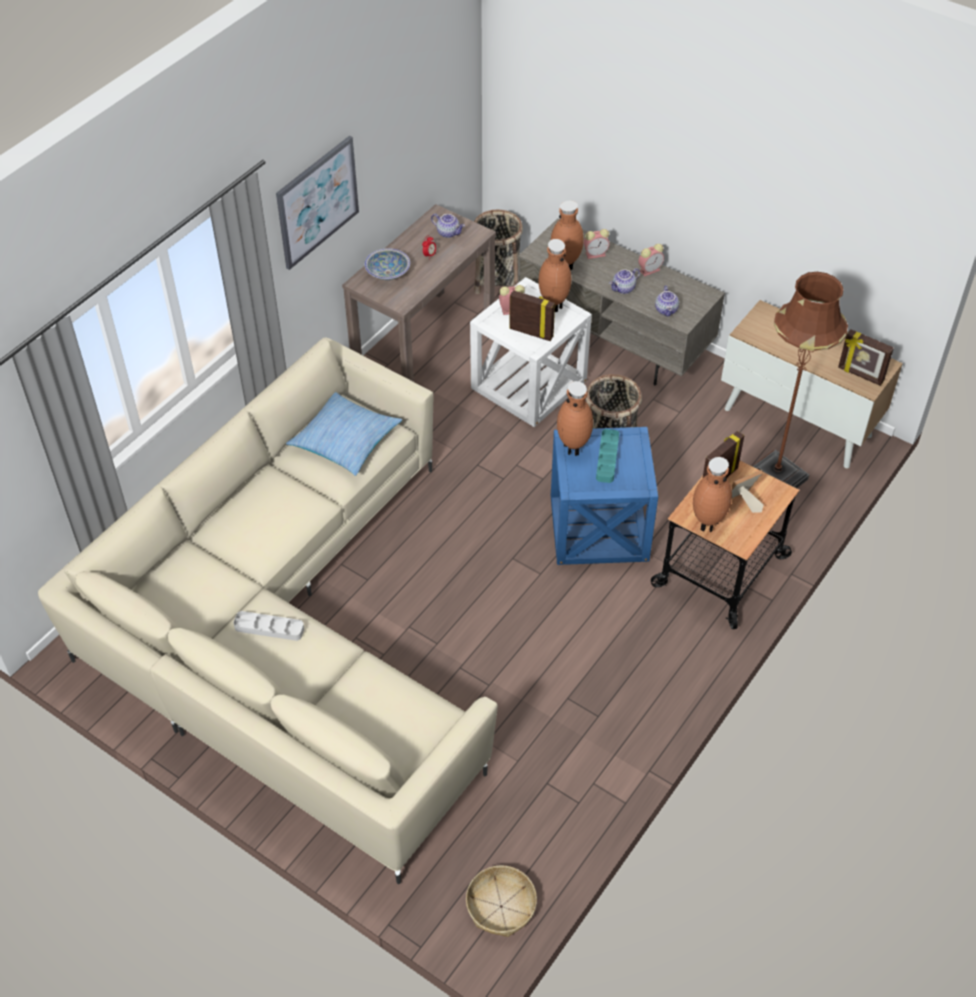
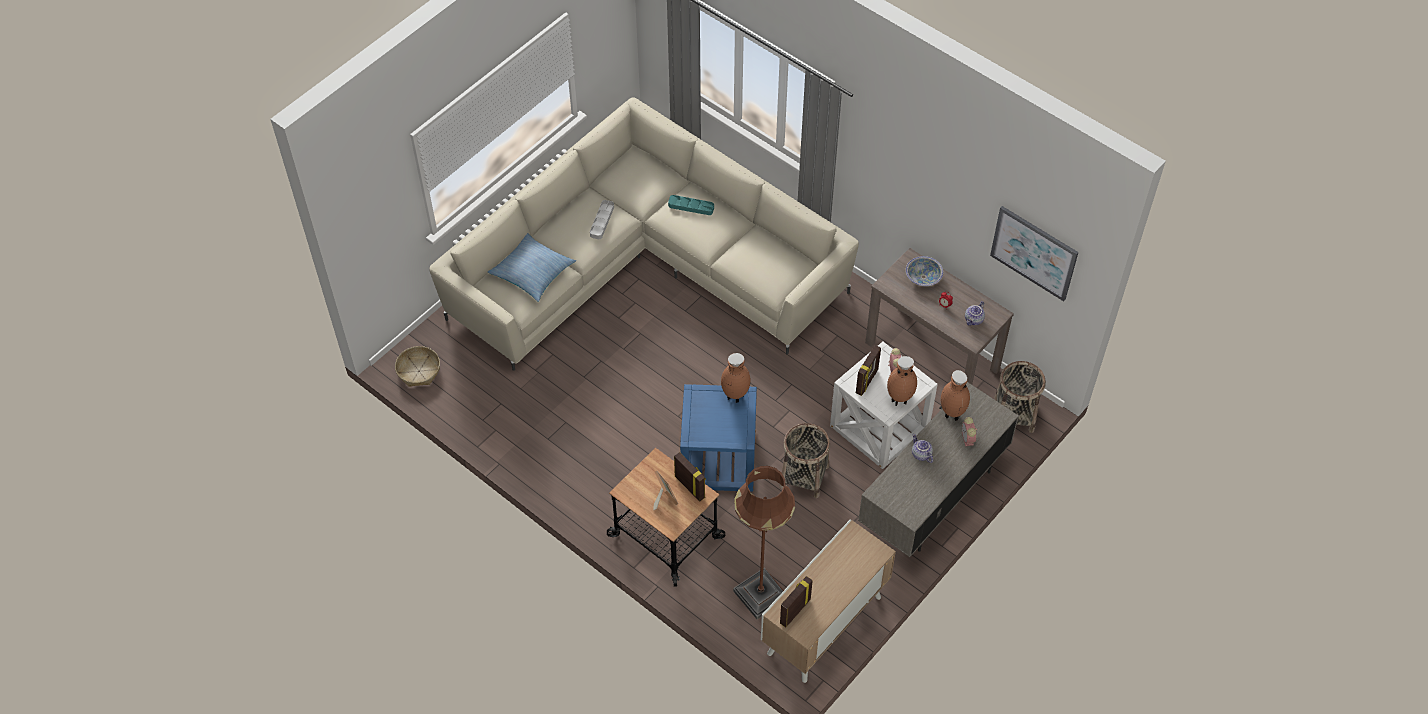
camera: 95 degrees right, 5 degrees up
picture [276,136,359,270] -> picture moved to [990,206,1078,301]
pillow [286,392,402,476] -> pillow moved to [488,233,576,302]
turquoise tray [596,429,619,483] -> turquoise tray moved to [668,195,714,215]
alarm clock [638,244,664,276] -> none
teapot [655,285,679,317] -> none
brown vase [693,457,732,532] -> none

